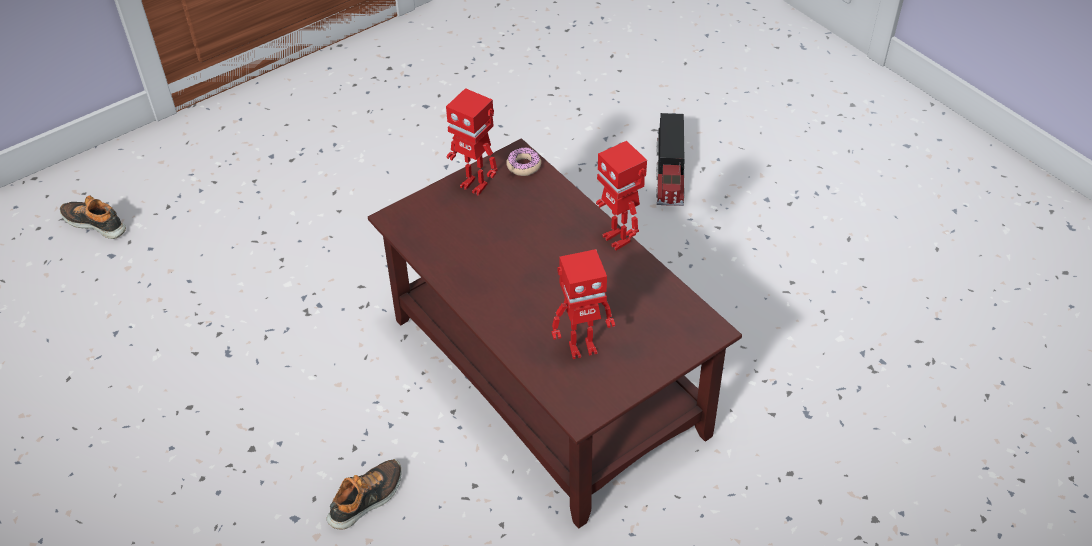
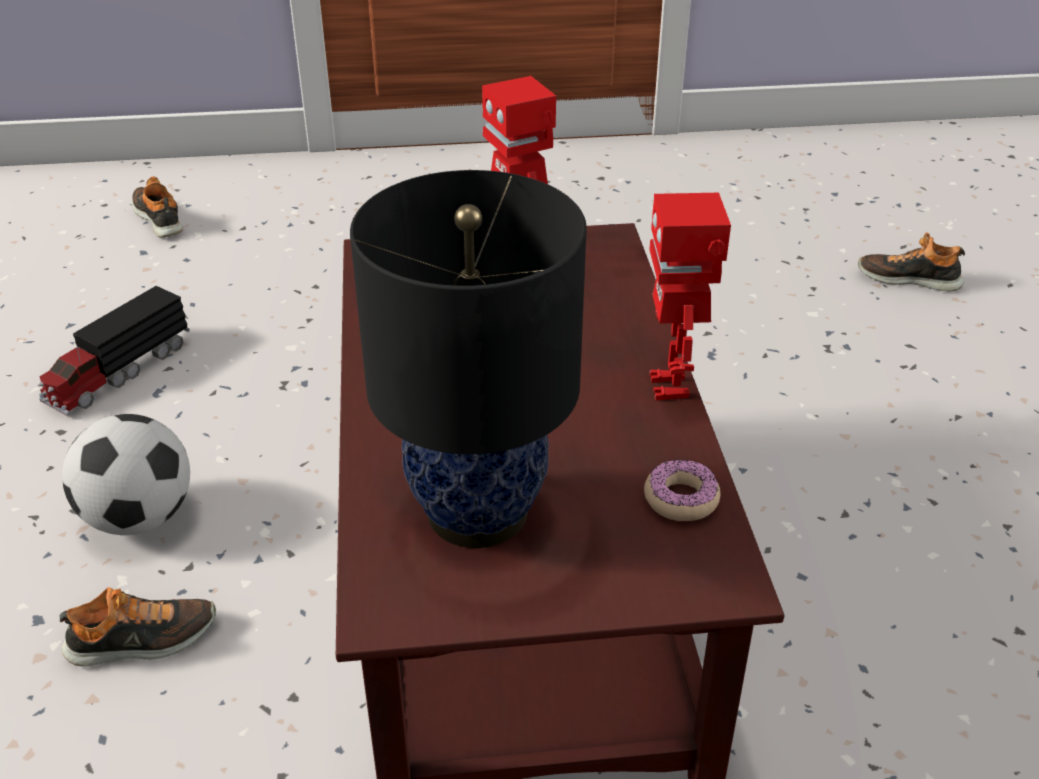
camera: 30 degrees right, 10 degrees down
donut [506,147,541,176] -> donut moved to [644,460,720,521]
toy robot [552,249,615,359] -> black table lamp [350,170,587,548]
toy truck [656,113,685,206] -> toy truck moved to [38,286,190,416]
none -> football [62,414,190,535]
none -> shoe [858,233,965,292]

